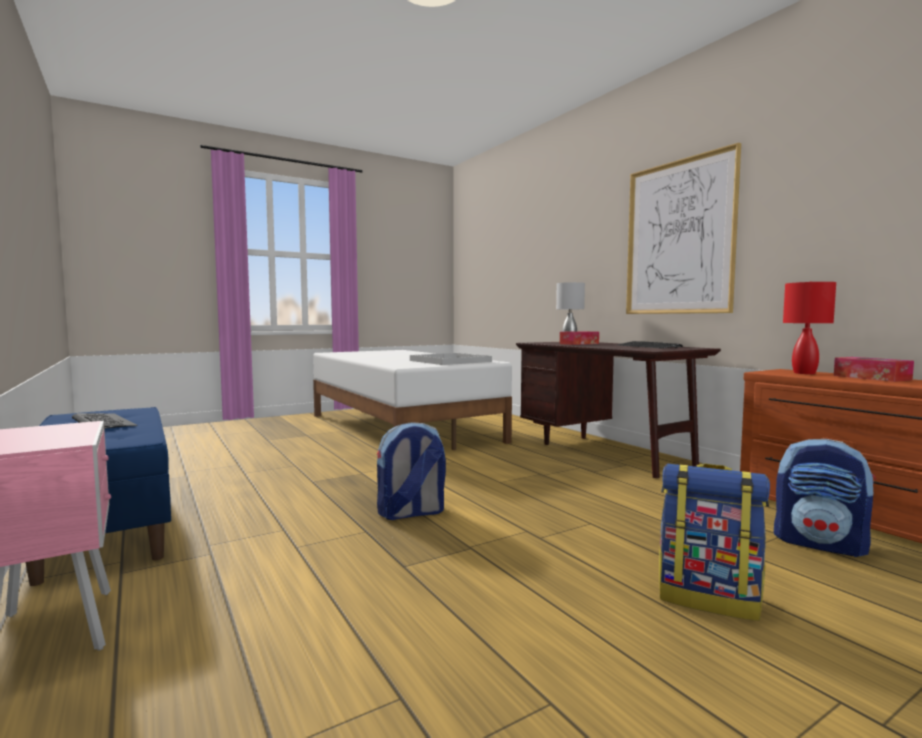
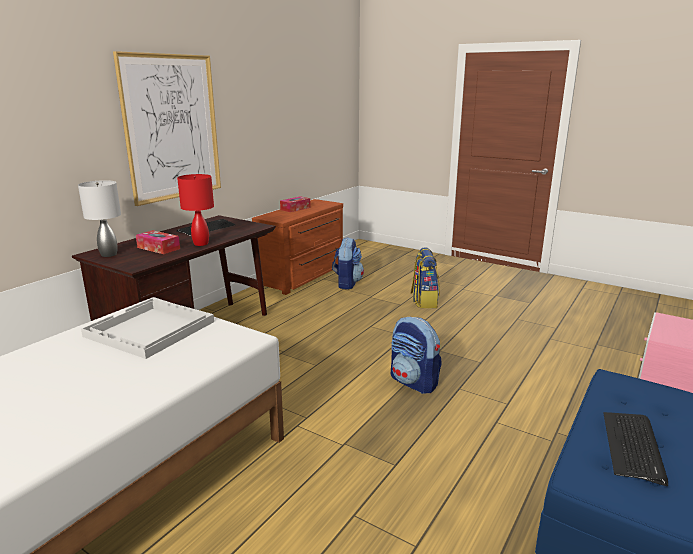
camera: 115 degrees left, 15 degrees up
red table lamp [783,281,836,374] -> red table lamp moved to [177,174,214,246]

